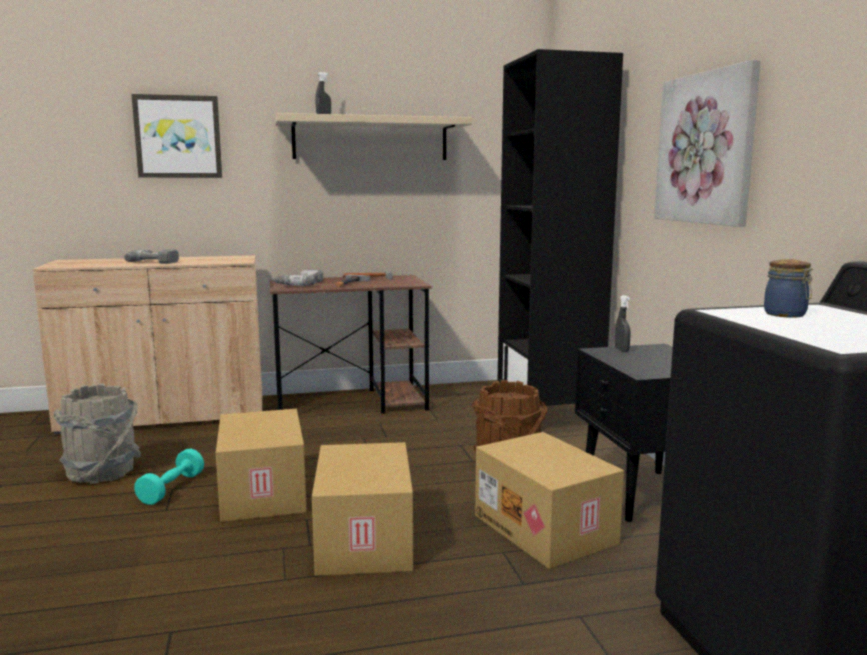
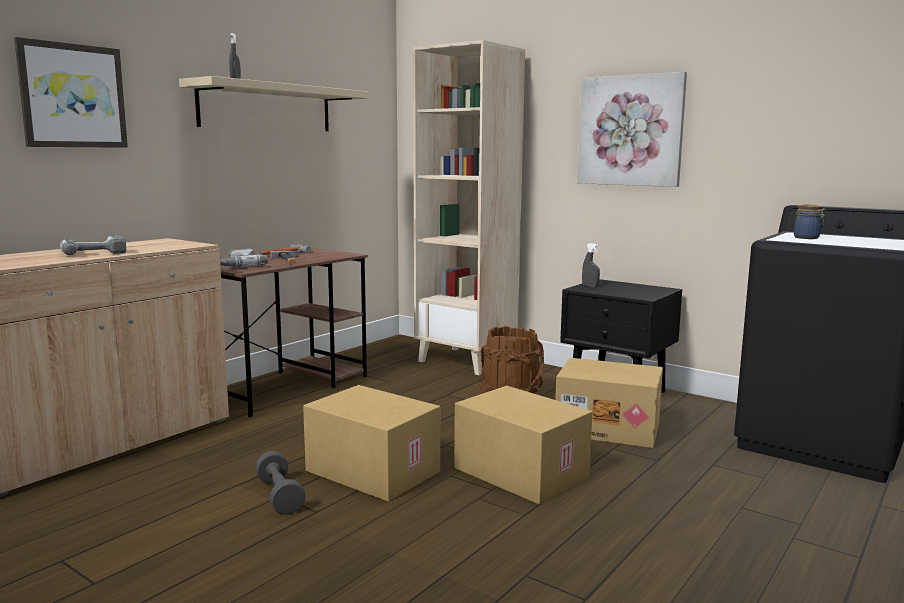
camera: 40 degrees left, 0 degrees up
grey bucket [53,383,141,484] -> none
turquoise dumbbell [134,449,204,505] -> grey dumbbell [255,451,306,515]
black bookcase [498,49,623,406] -> beige bookcase [413,40,525,375]

